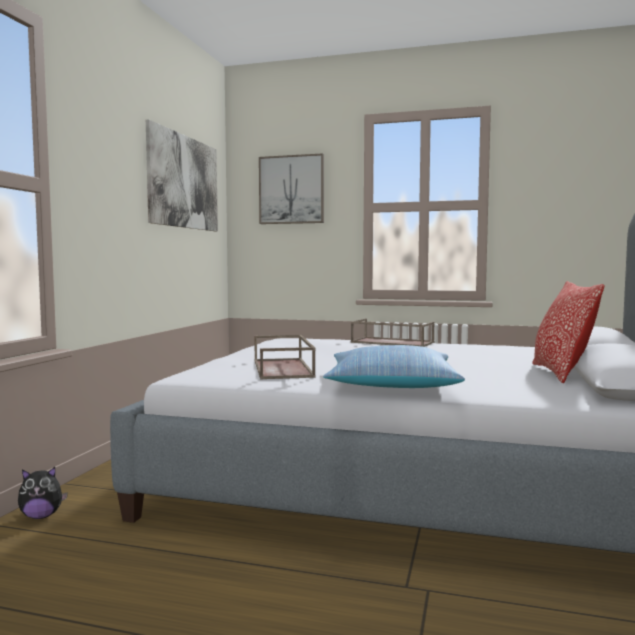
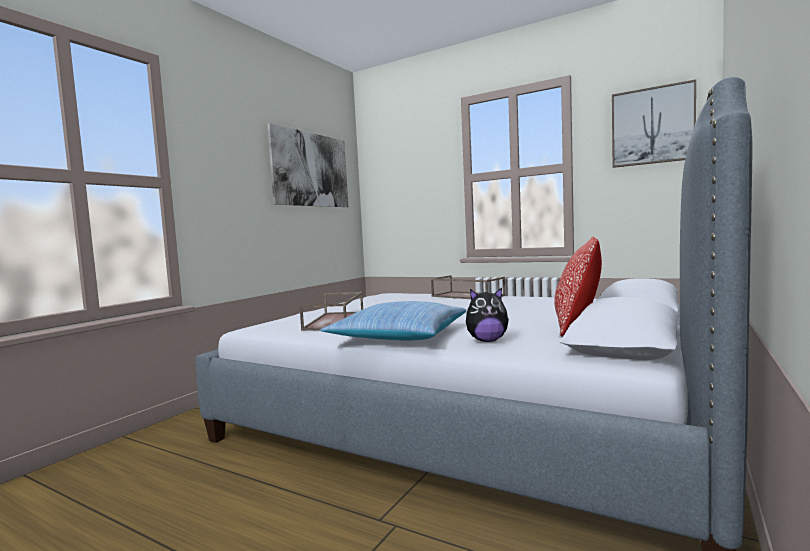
camera: 15 degrees right, 0 degrees up
plush toy [18,467,68,519] -> plush toy moved to [466,288,509,342]
picture [259,153,324,224] -> picture moved to [612,79,696,168]

